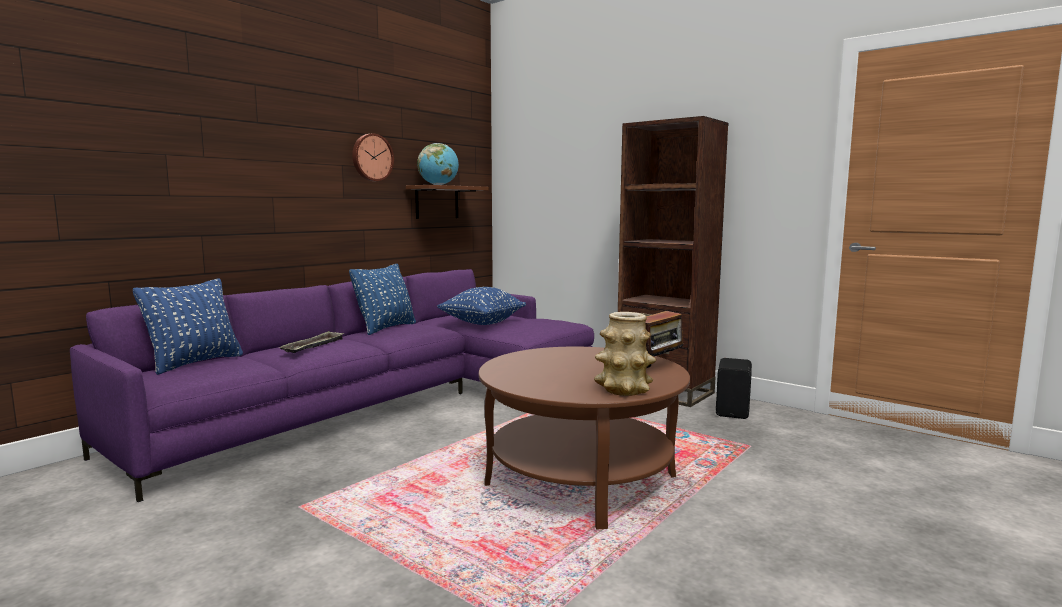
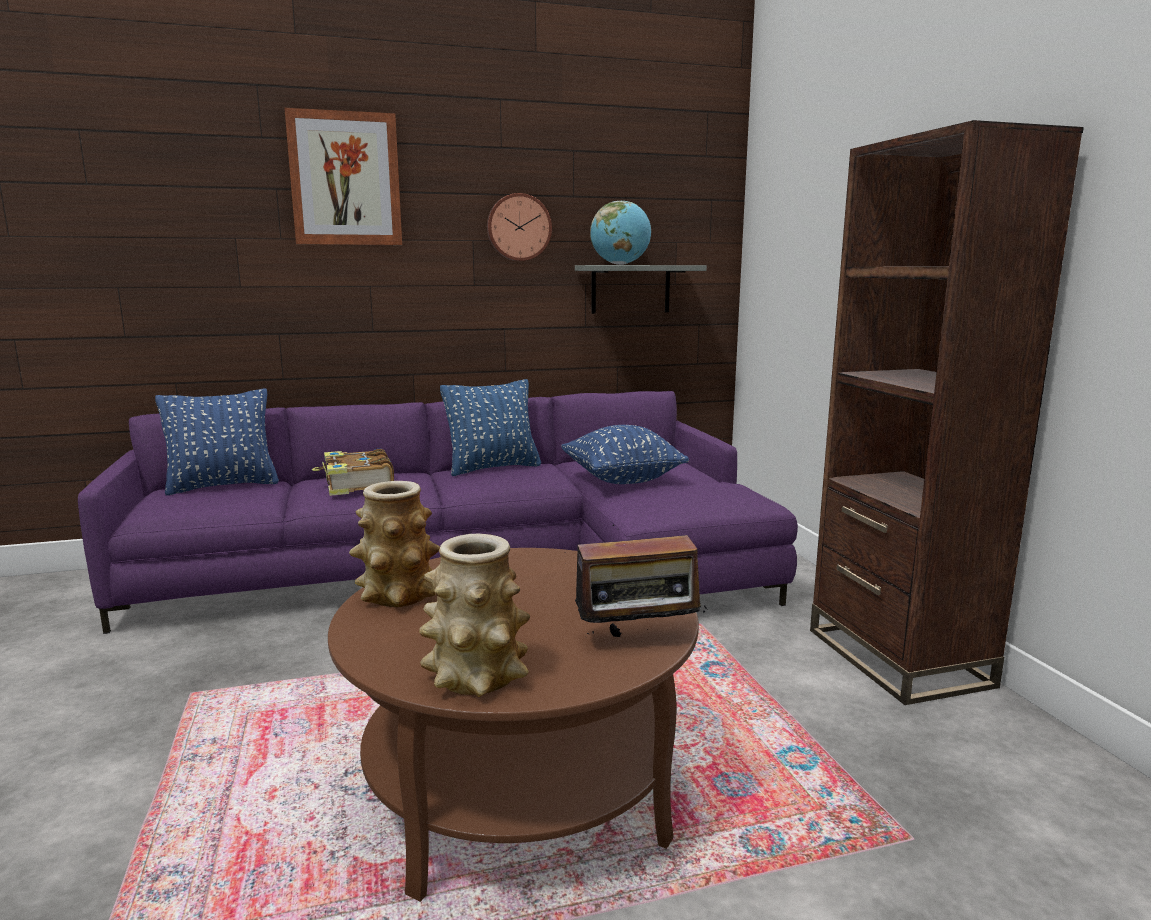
camera: 35 degrees right, 5 degrees up
tray [279,331,344,353] -> book [312,449,394,496]
brown shelf [406,185,489,219] -> grey shelf [575,265,707,314]
black speaker [716,358,752,419] -> none
none -> picture [284,108,402,245]
none -> vase [349,481,440,607]

